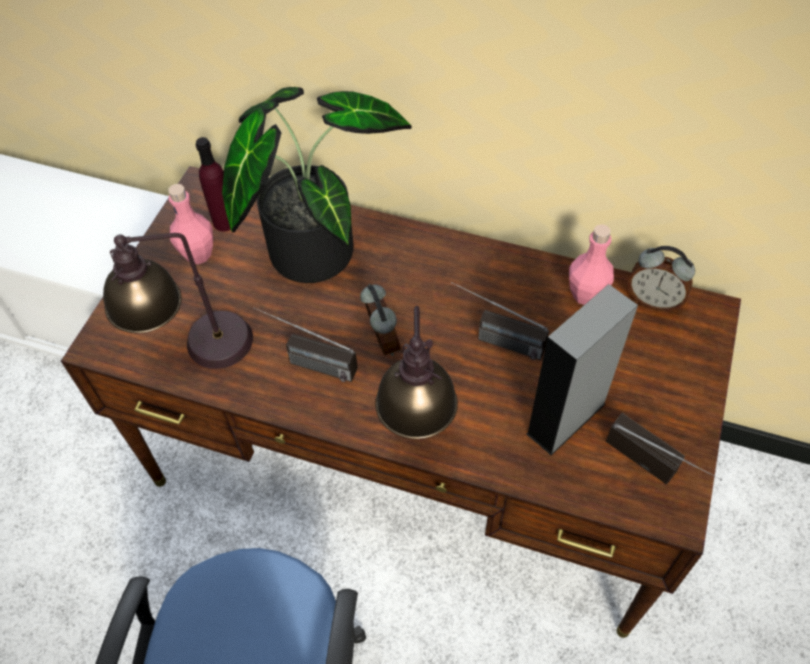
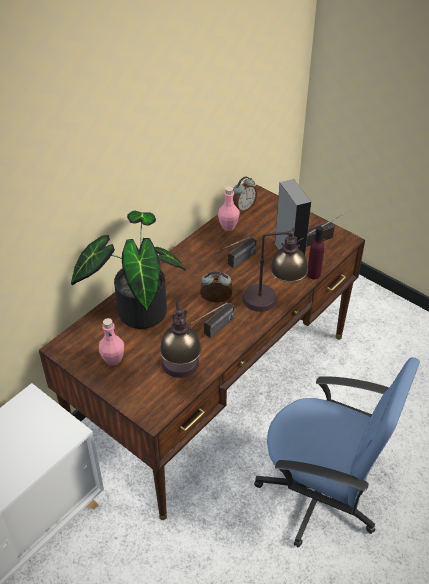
camera: 70 degrees left, 10 degrees down
purple bottle [196,137,231,231] -> purple bottle moved to [307,226,324,279]

